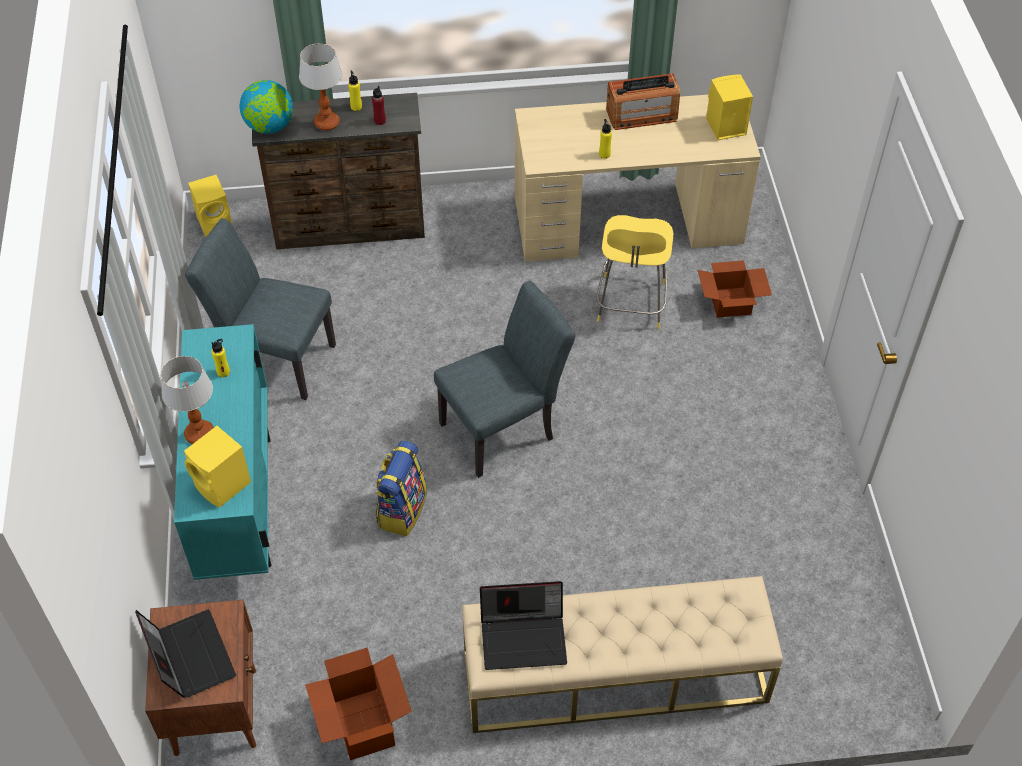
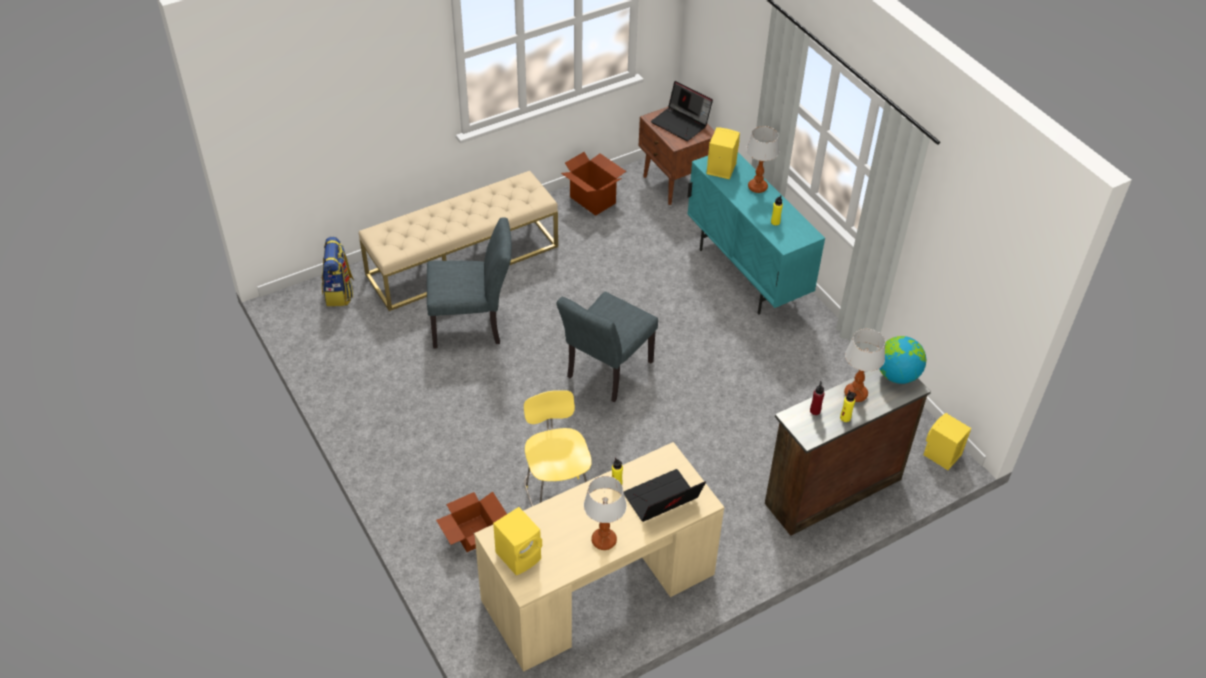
camera: 155 degrees right, 5 degrees down
grey chair [185,218,336,400] -> grey chair moved to [427,217,512,349]
backpack [375,441,427,536] -> backpack moved to [322,237,354,306]
laptop [480,581,567,670] -> laptop moved to [624,469,706,522]
radio [606,73,680,130] -> table lamp [584,476,627,550]

